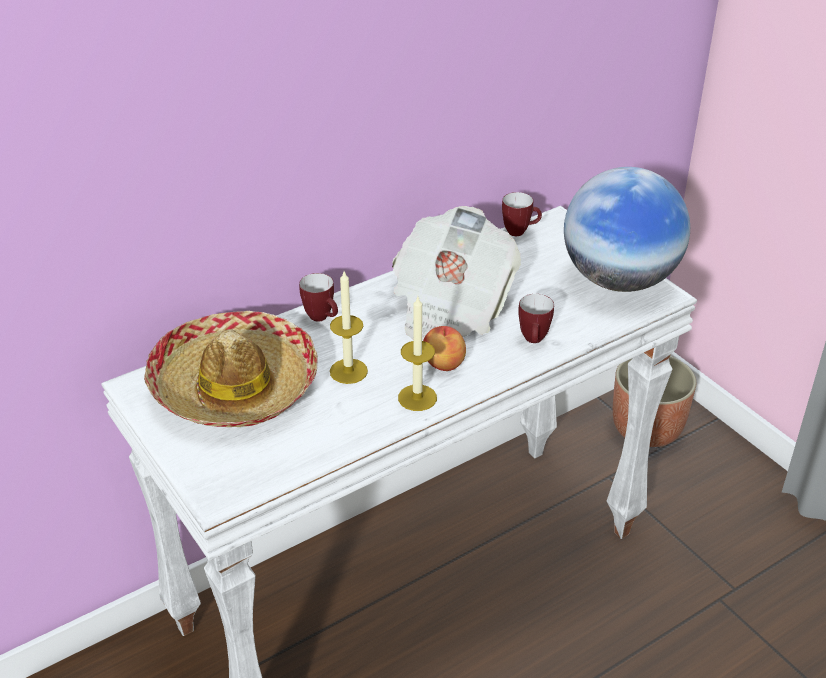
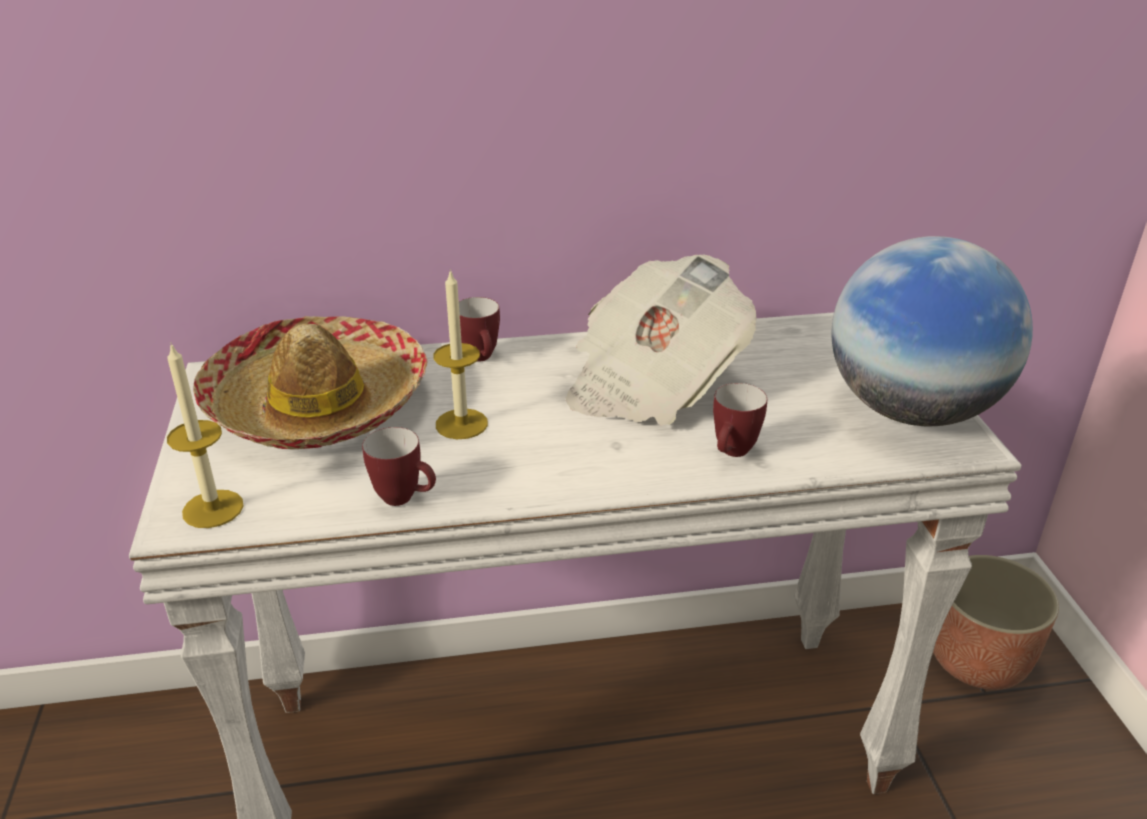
camera: 25 degrees right, 5 degrees down
candle [398,297,437,411] -> candle moved to [167,342,244,528]
apple [423,326,466,371] -> none
mug [502,192,542,236] -> mug moved to [362,427,436,506]

